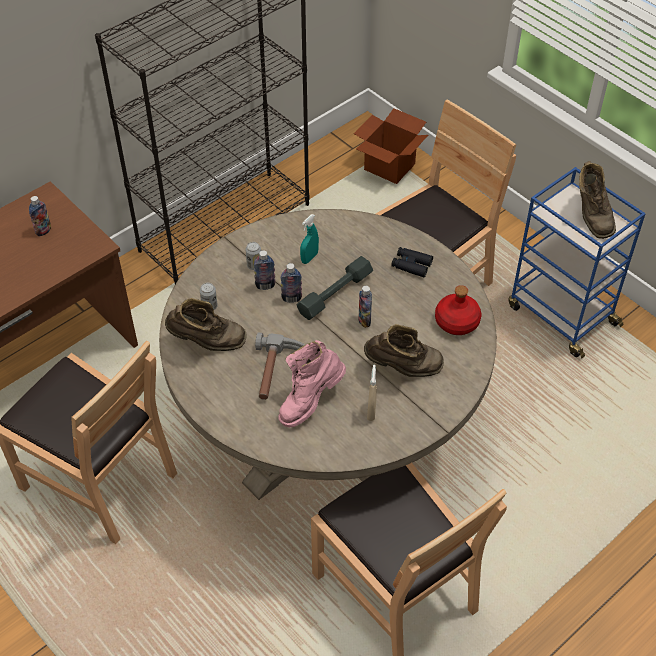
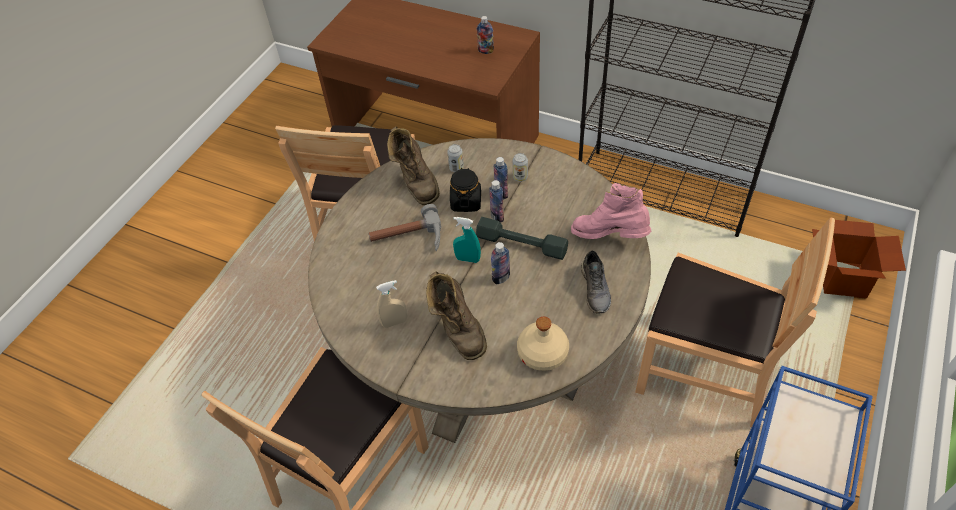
camera: 70 degrees right, 0 degrees up
pink boot [278,340,346,428] -> pink boot moved to [571,183,651,239]
turquoise spray bottle [300,214,319,264] -> turquoise spray bottle moved to [453,217,481,263]
black binoculars [391,247,433,277] -> grey shoe [581,250,611,313]
red bottle [435,285,481,335] -> beige bottle [517,317,569,371]
brown boot [579,161,616,239] -> none
none -> black jar [450,168,481,212]

